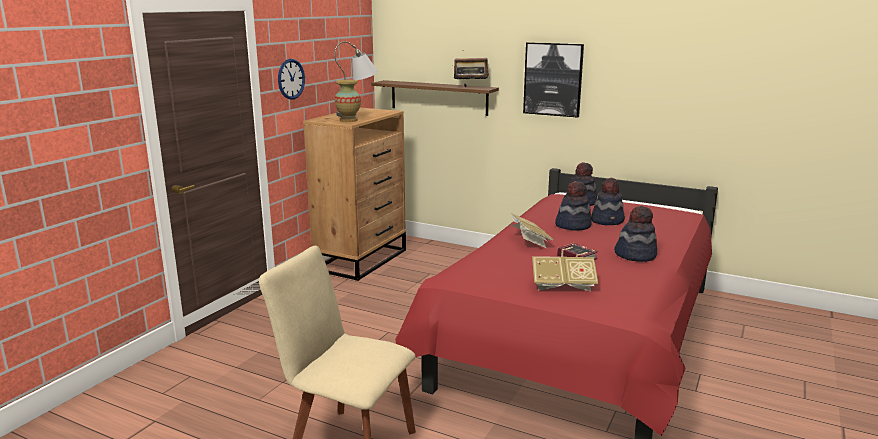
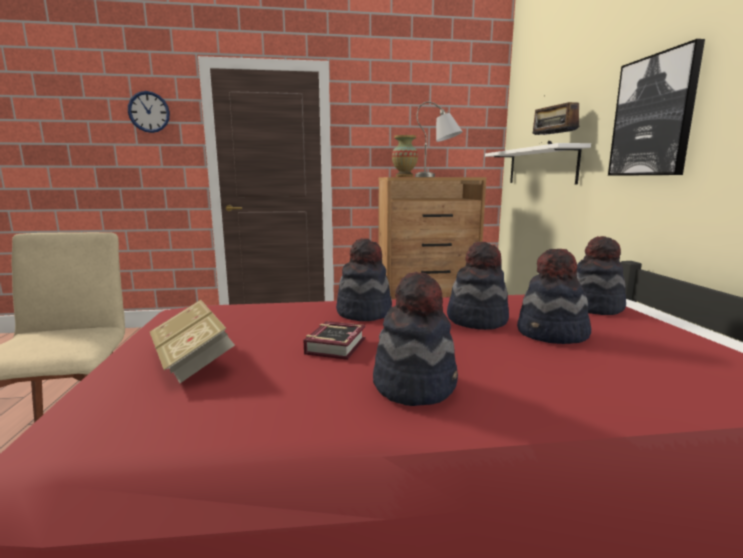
camera: 55 degrees right, 5 degrees down
wall clock [278,59,305,100] -> wall clock moved to [128,91,170,133]
brown shelf [371,80,499,116] -> white shelf [485,143,591,184]
book [509,213,554,248] -> hat [336,238,392,321]

